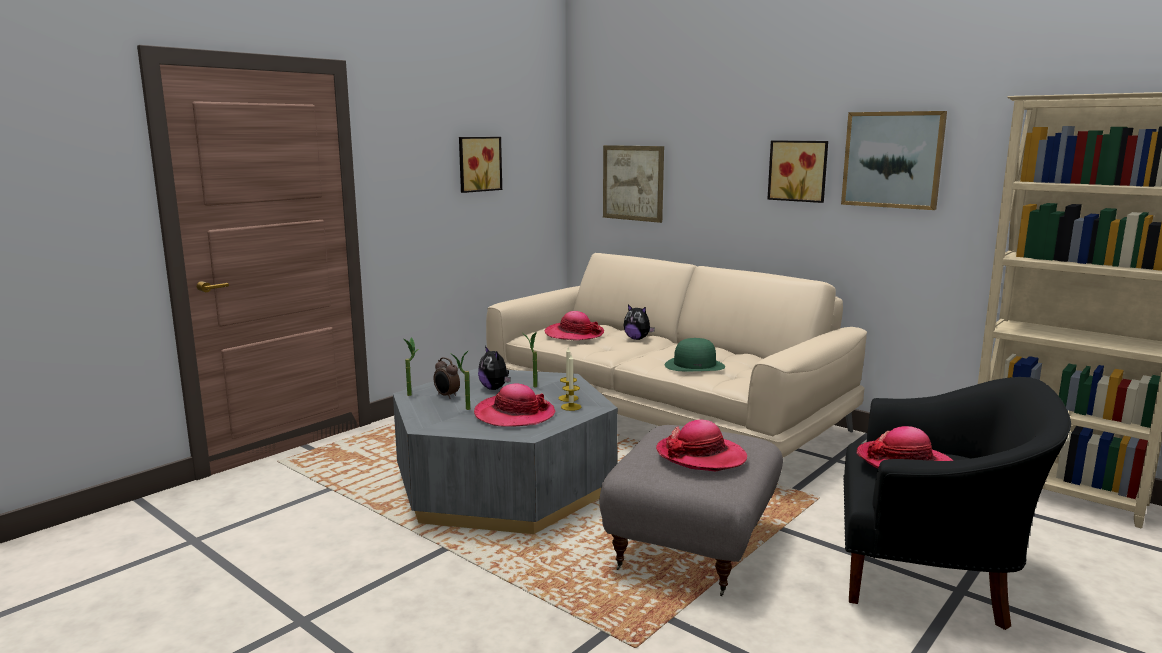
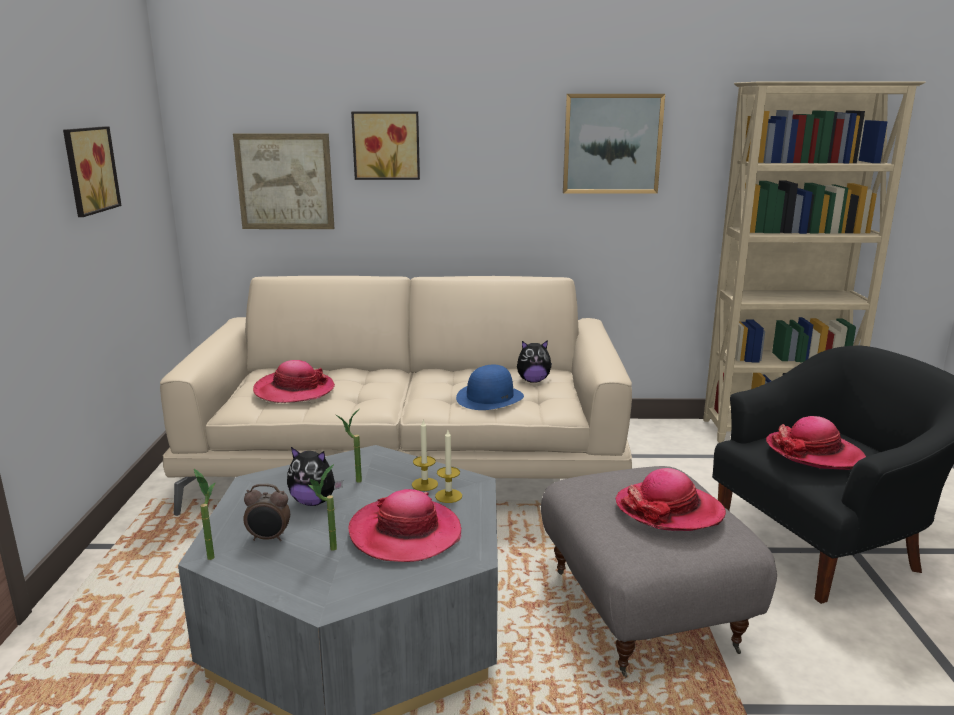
camera: 40 degrees left, 5 degrees up
plush toy [624,304,655,340] -> plush toy moved to [517,340,552,383]
green hat [665,338,725,371] -> blue hat [456,365,524,410]
picture [767,140,828,203] -> picture moved to [351,111,420,180]

